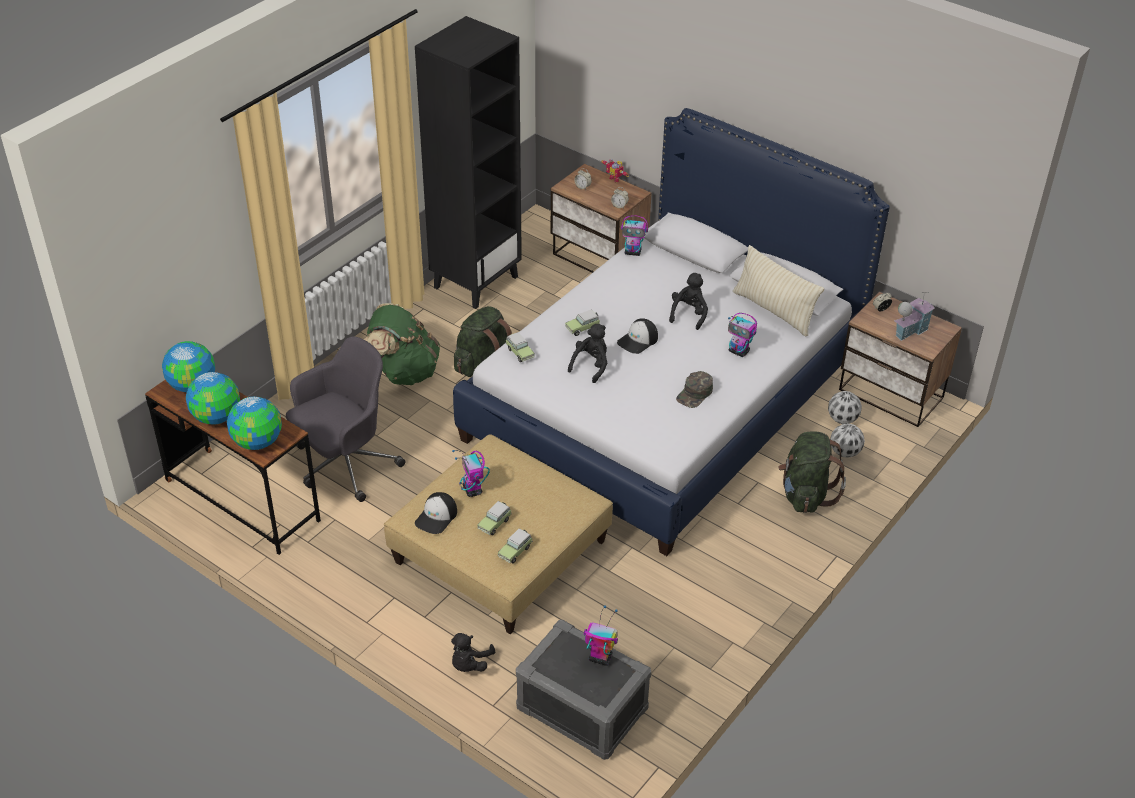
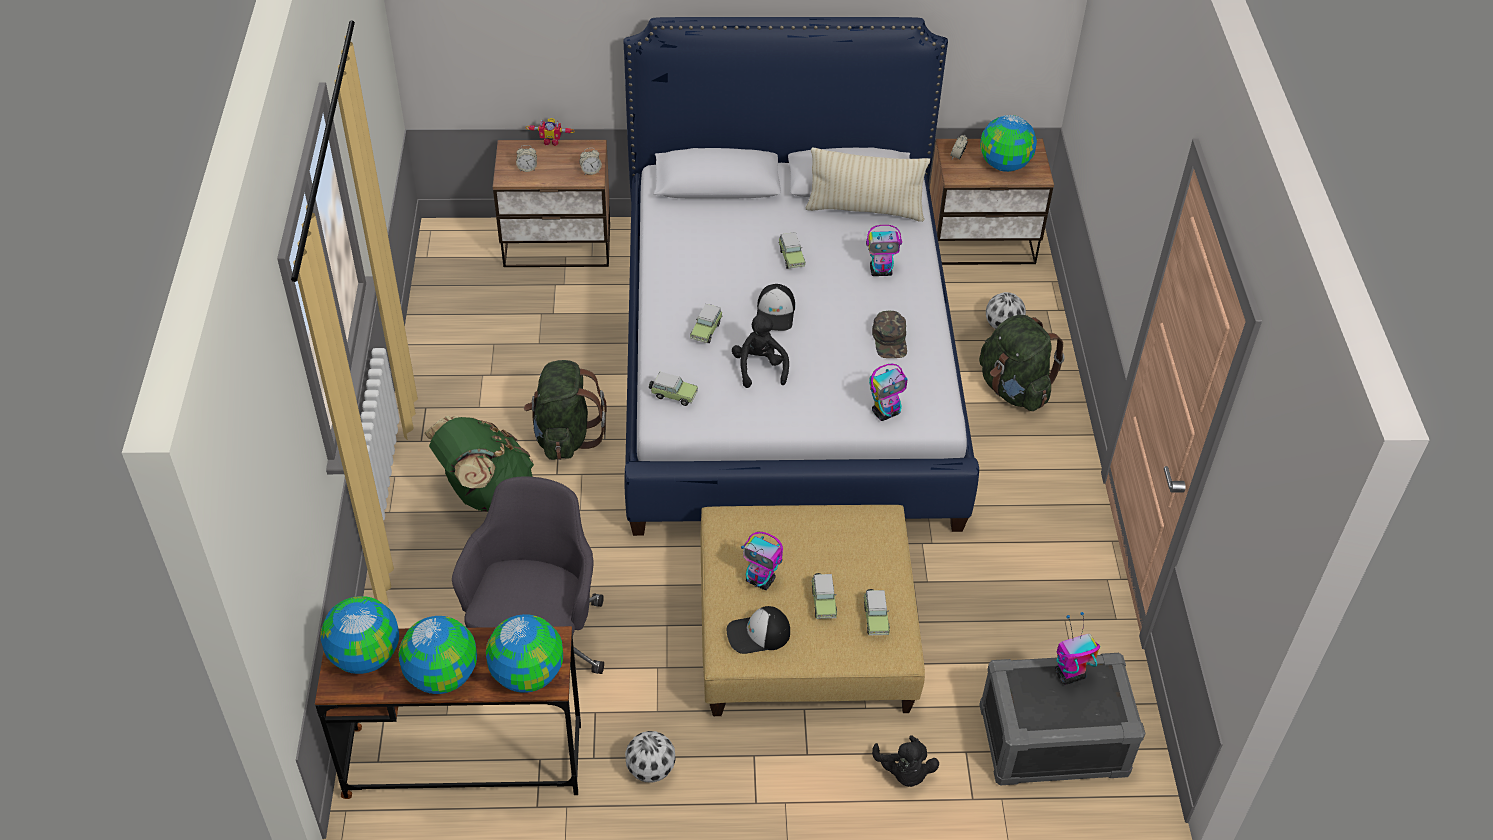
camera: 40 degrees left, 5 degrees up
black bookcase [415,16,522,309] -> none
cap [415,492,457,534] -> cap turned 90 degrees clockwise [727,606,790,654]
toy robot [621,215,648,256] -> toy robot moved to [869,364,907,421]
black plush toy [669,273,708,330] -> toy car [778,232,805,269]
football [828,391,862,424] -> football moved to [625,731,675,783]
toy house [894,292,935,341] -> globe [980,115,1037,172]

